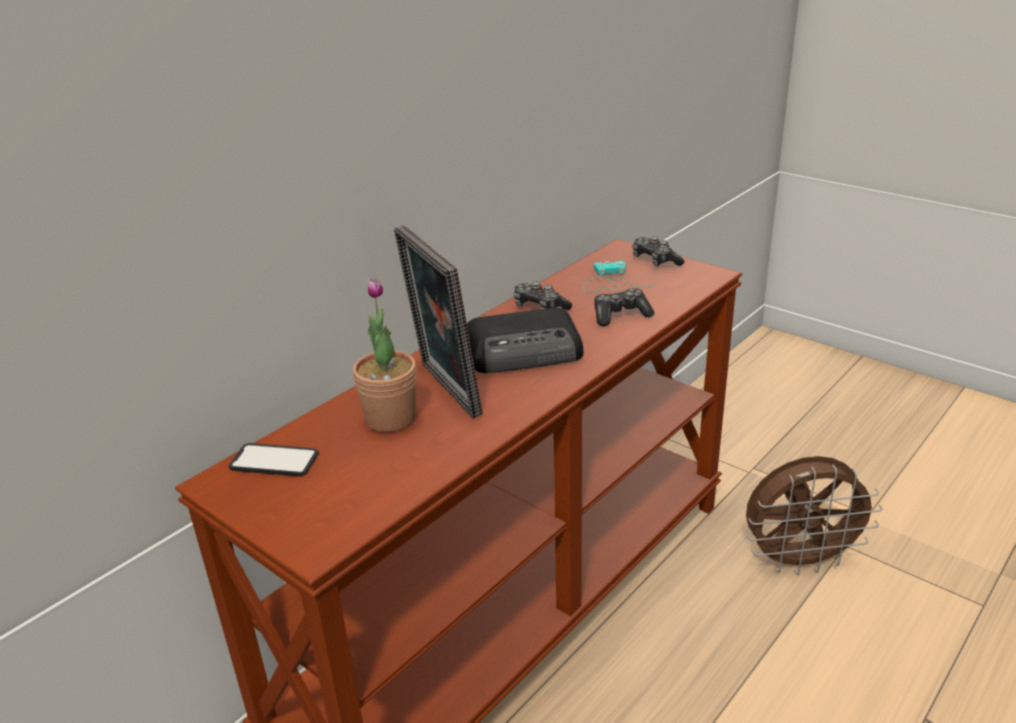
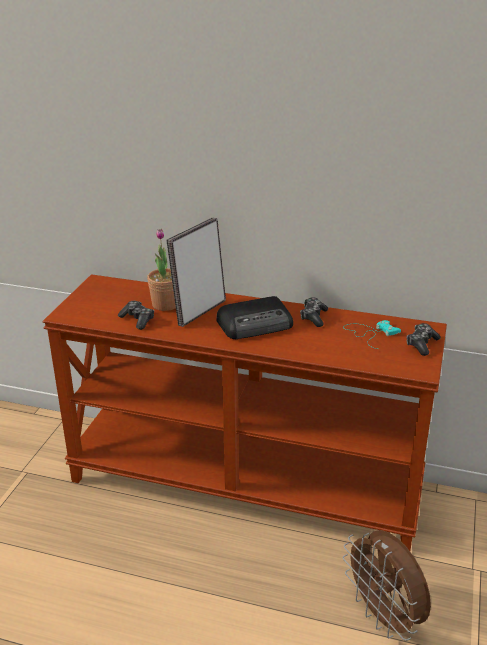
camera: 65 degrees right, 0 degrees up
phone [229,443,319,477] -> none
radio [467,308,583,373] -> radio turned 75 degrees counterclockwise [216,296,293,339]
game controller [595,288,654,326] -> game controller moved to [118,301,154,330]

